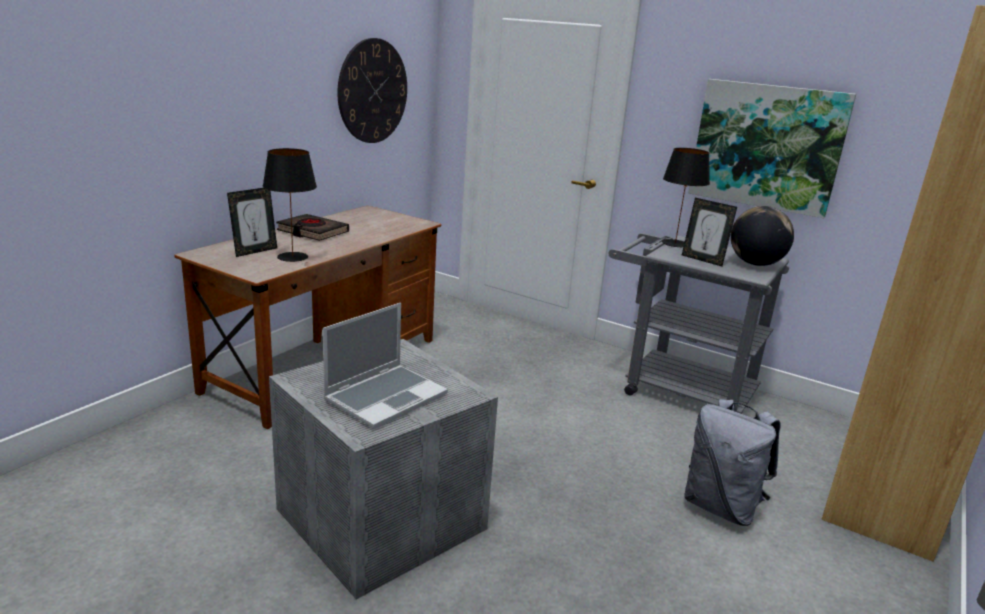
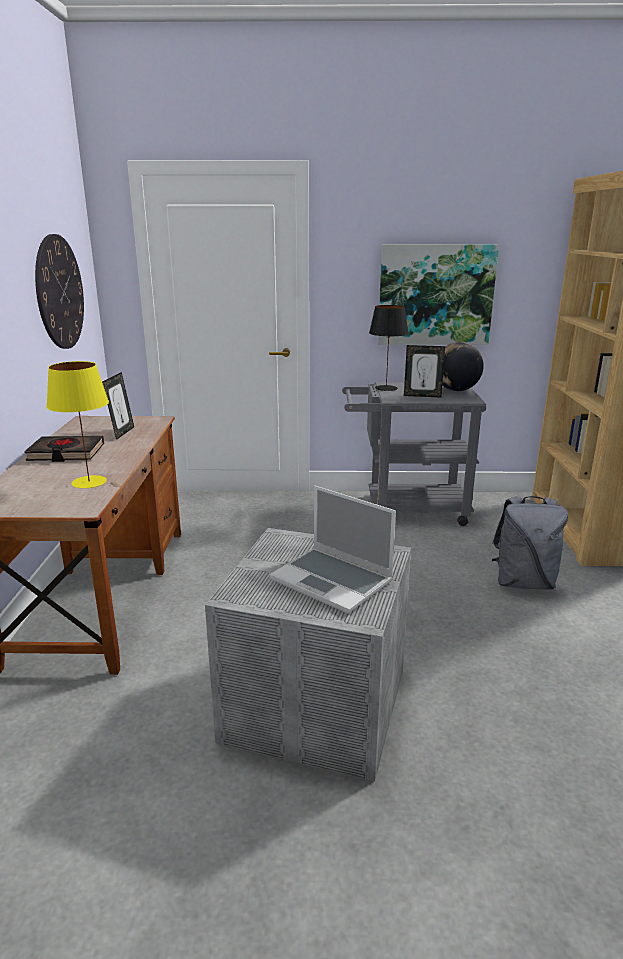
camera: 30 degrees left, 0 degrees up
picture frame [227,188,277,257] -> picture frame moved to [102,372,134,440]
black table lamp [263,148,317,262] -> yellow table lamp [46,361,109,488]
laptop [323,303,448,429] -> laptop turned 120 degrees clockwise [269,486,396,614]

